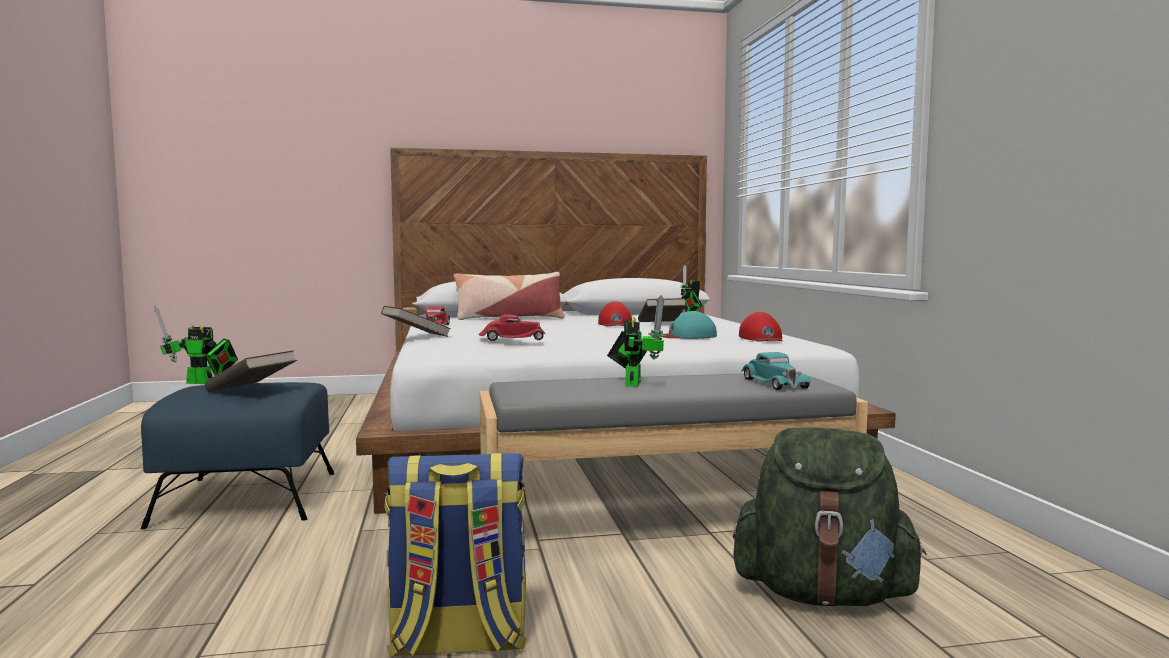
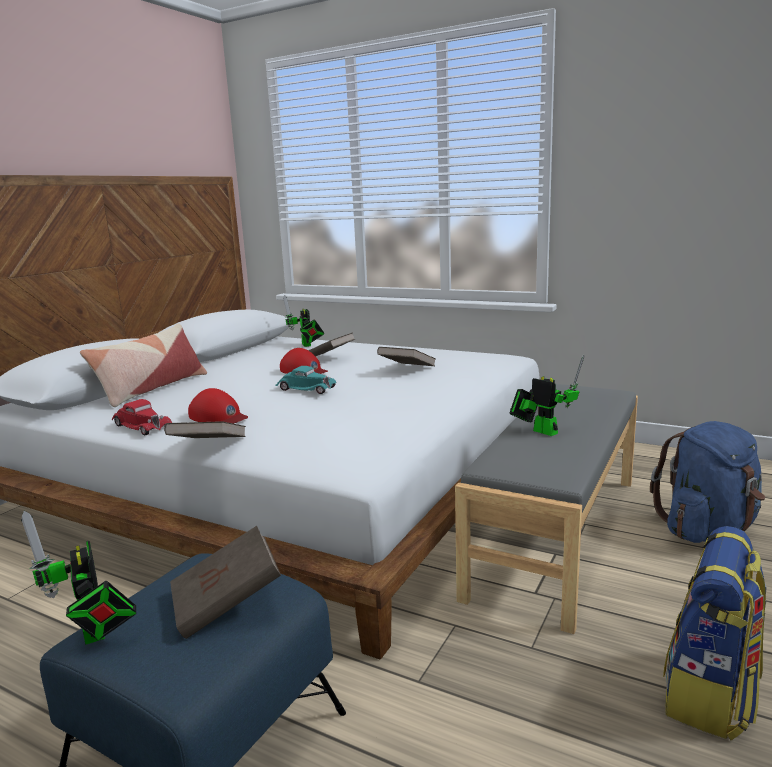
camera: 50 degrees left, 10 degrees up
toy robot [154,306,238,384] -> toy robot turned 105 degrees clockwise [21,511,136,645]
red toy car [479,314,545,341] -> none
turquoise cap [663,311,717,339] -> brown book [377,347,436,366]
green backpack [733,428,927,606] -> blue backpack [650,421,765,543]
red cap [739,312,783,342] -> red cap moved to [188,388,248,423]
turquoise toy car [741,352,811,390] -> turquoise toy car moved to [275,366,337,394]

